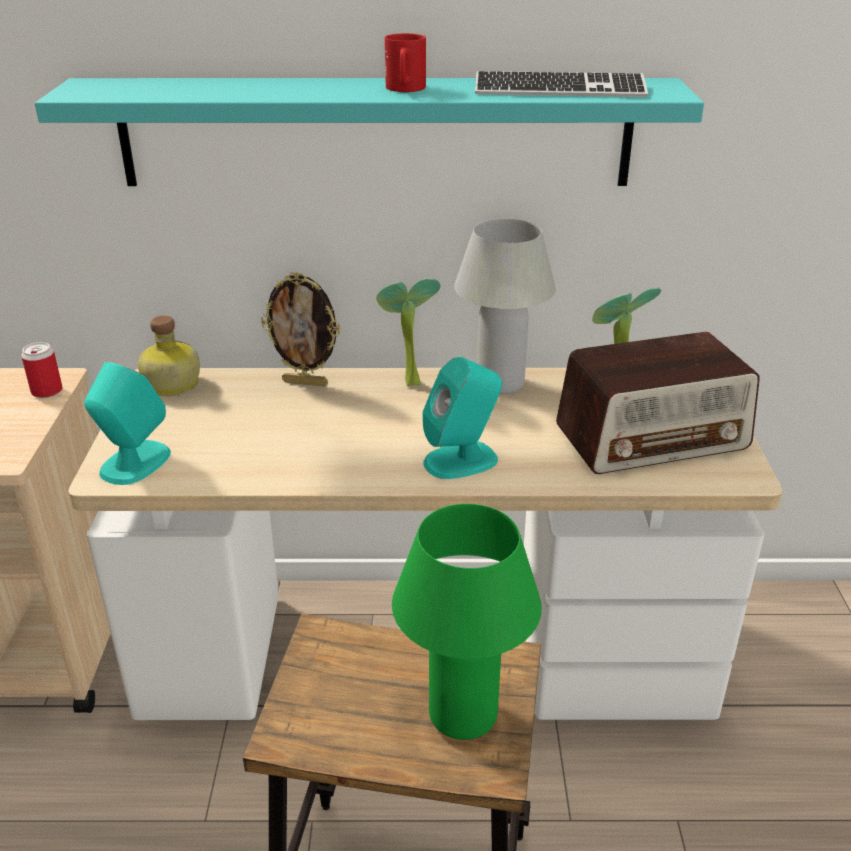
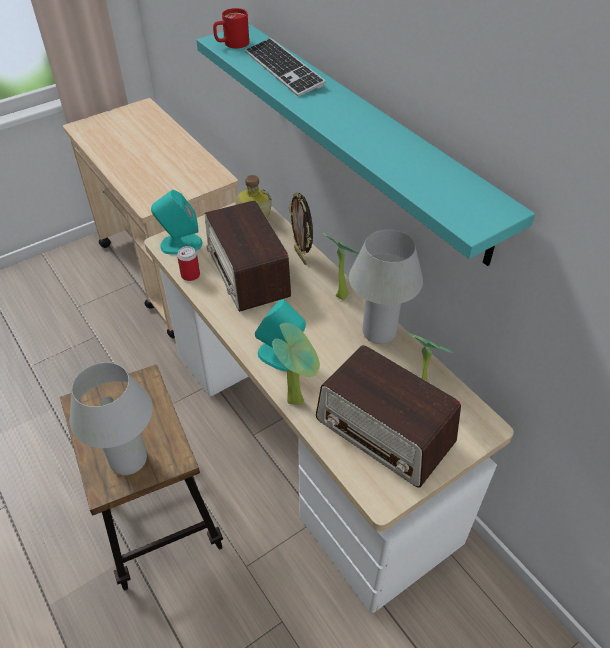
camera: 55 degrees right, 15 degrees up
can [21,342,63,398] -> can moved to [177,246,200,281]
red mug [385,33,426,92] -> red mug moved to [213,8,249,48]
green table lamp [392,504,542,740] -> white table lamp [70,362,153,475]
keyboard [475,71,648,97] -> keyboard moved to [245,38,326,96]
none -> radio [205,200,291,312]
none -> potted plant [272,323,320,406]

